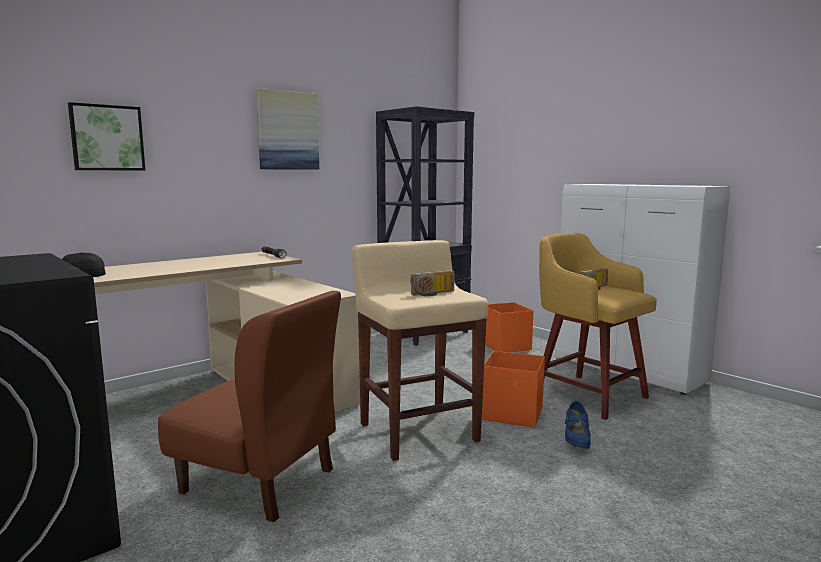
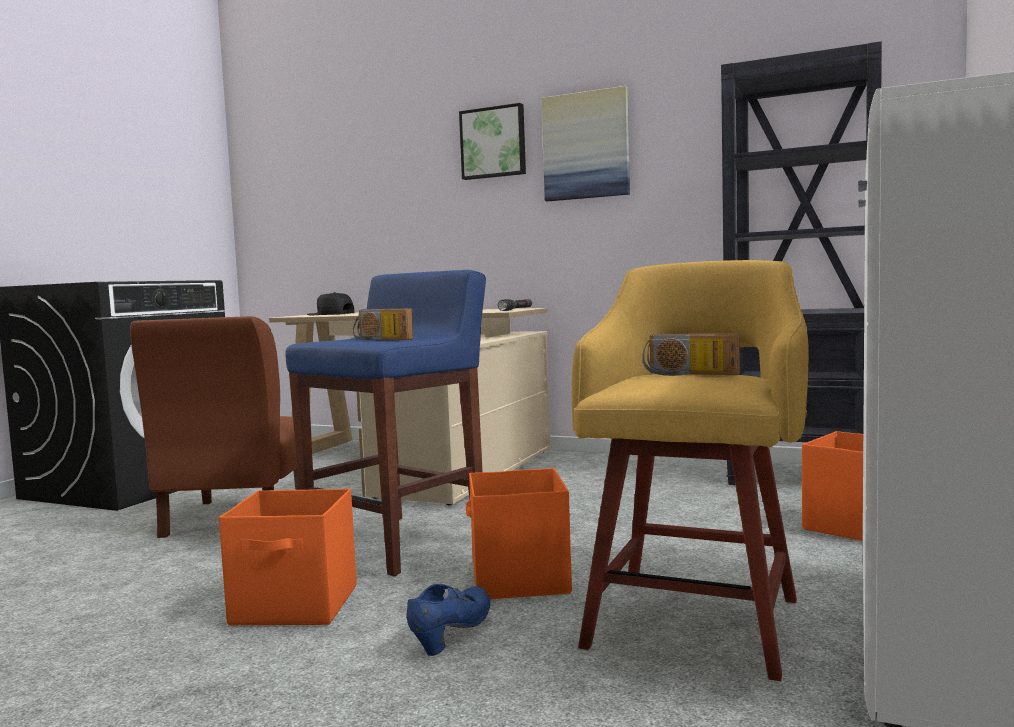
camera: 65 degrees right, 5 degrees down
picture [68,102,145,170] -> picture moved to [459,103,526,180]
beige stool [352,240,488,461] -> blue stool [285,270,486,576]
blue shoe [565,401,591,449] -> blue shoe turned 135 degrees clockwise [407,584,491,656]
none -> orange storage box [219,489,357,625]

